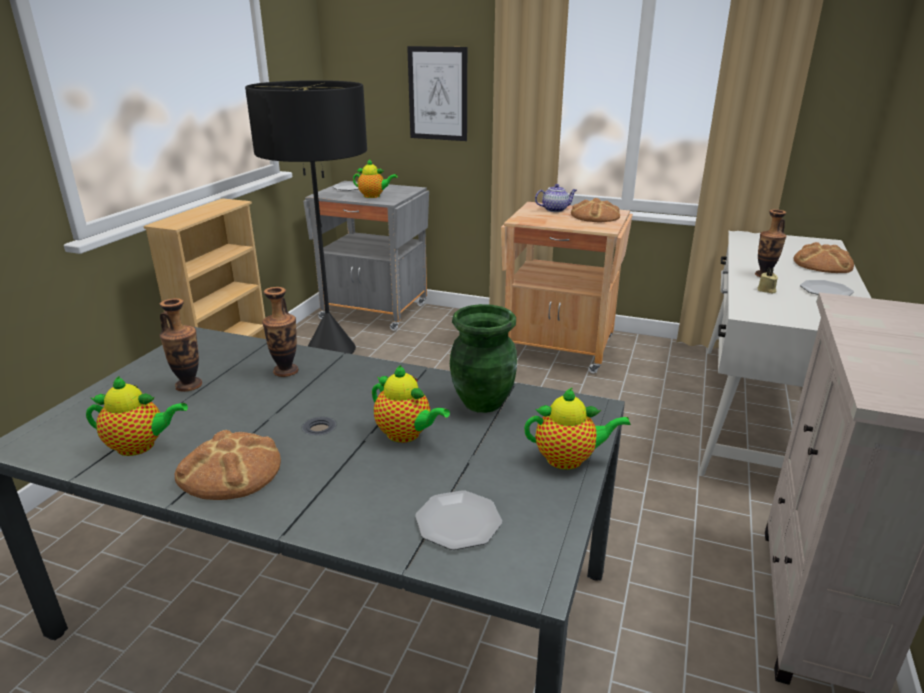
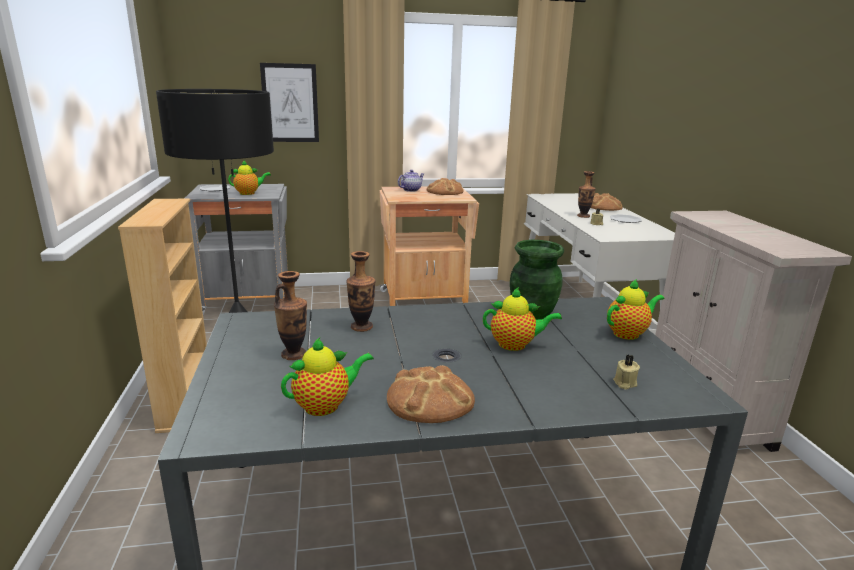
camera: 30 degrees left, 5 degrees down
plate [415,490,502,550] -> beige candle [613,355,640,389]

